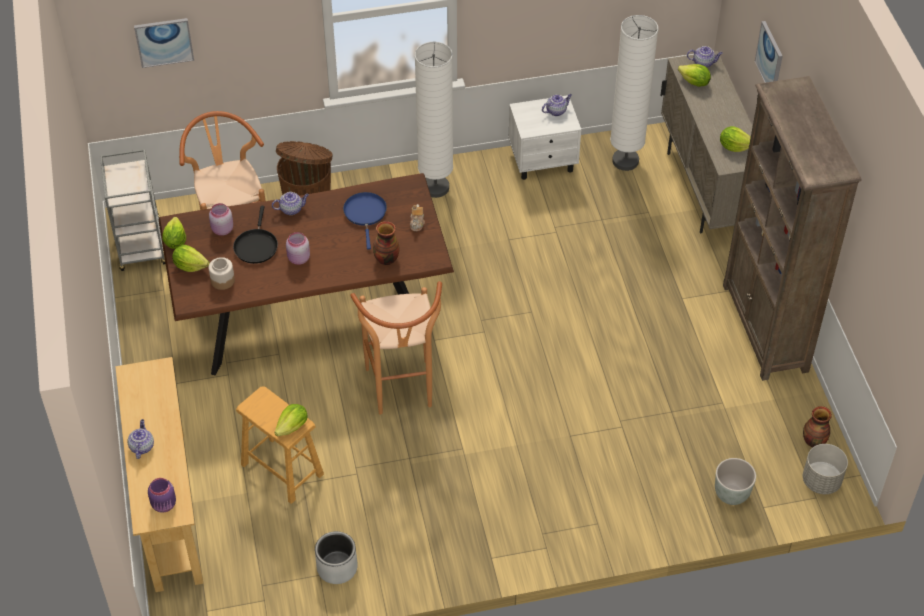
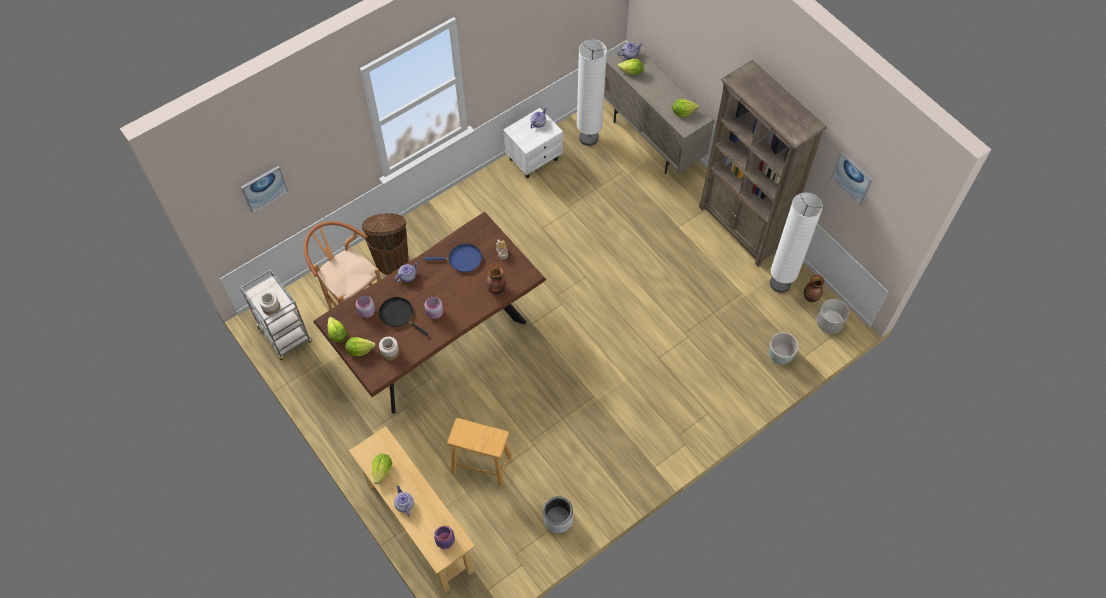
camera: 25 degrees left, 10 degrees up
black frying pan [233,206,278,264] -> black frying pan turned 150 degrees clockwise [379,297,429,336]
lettuce [274,404,308,436] -> lettuce moved to [372,454,392,484]
blue frying pan [343,192,387,250] -> blue frying pan turned 120 degrees clockwise [424,244,482,273]
brown stool [350,281,442,415] -> none
white floor lamp [415,42,453,198] -> white floor lamp moved to [770,192,823,293]
picture [755,21,783,83] -> picture moved to [831,152,873,206]
none -> jar [259,292,280,315]

